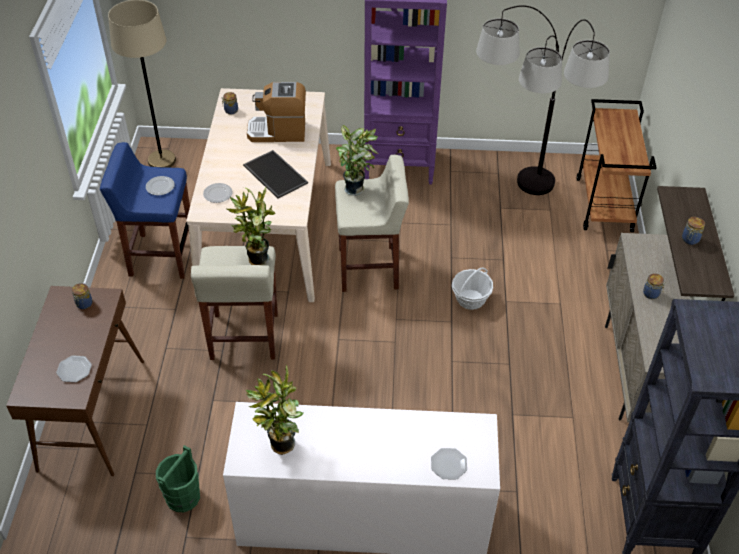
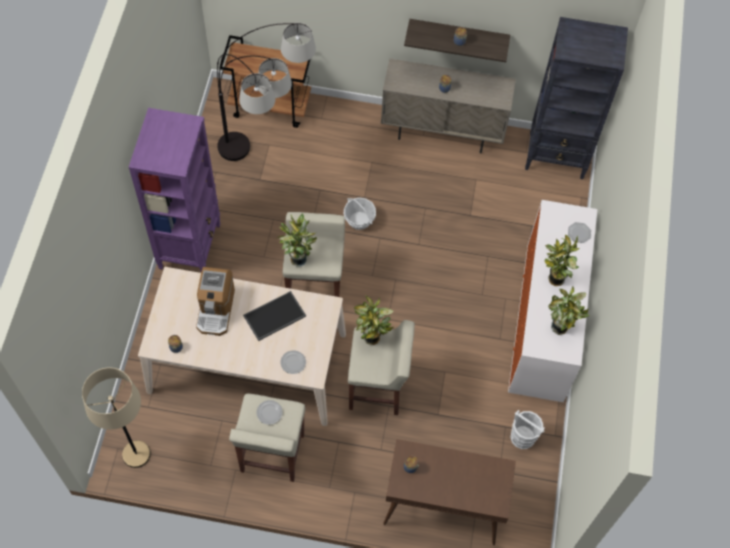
camera: 85 degrees left, 15 degrees up
plate [56,355,92,382] -> none
blue stool [100,142,190,279] -> beige stool [229,394,305,482]
green bucket [156,445,200,512] -> white bucket [510,410,545,449]
none -> potted plant [545,235,580,286]

